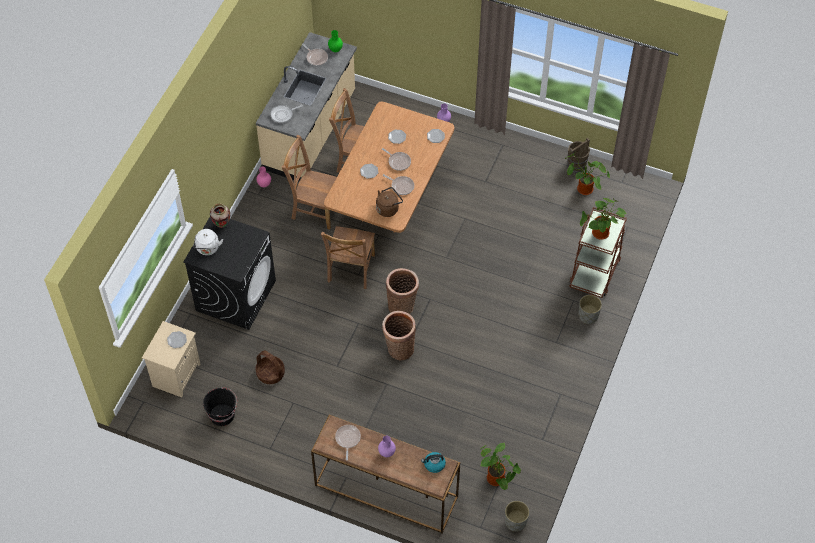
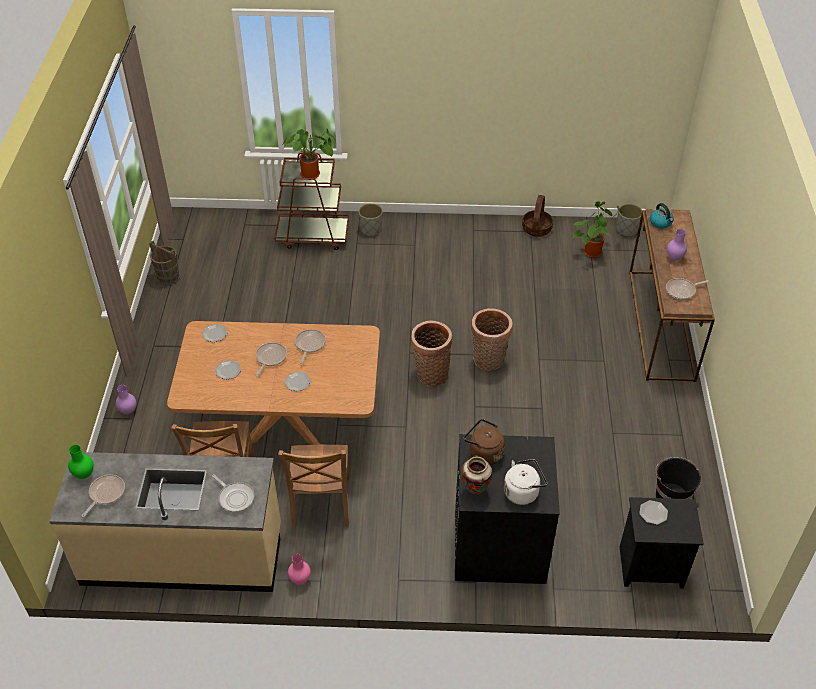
camera: 110 degrees left, 10 degrees down
beige nightstand [142,321,200,397] -> black nightstand [620,497,704,589]
basket [256,350,285,384] -> basket moved to [522,195,553,237]
brown chair [321,226,375,289] -> none
brown kettle [376,187,403,217] -> brown kettle moved to [464,419,505,465]
potted plant [565,151,610,195] -> none

